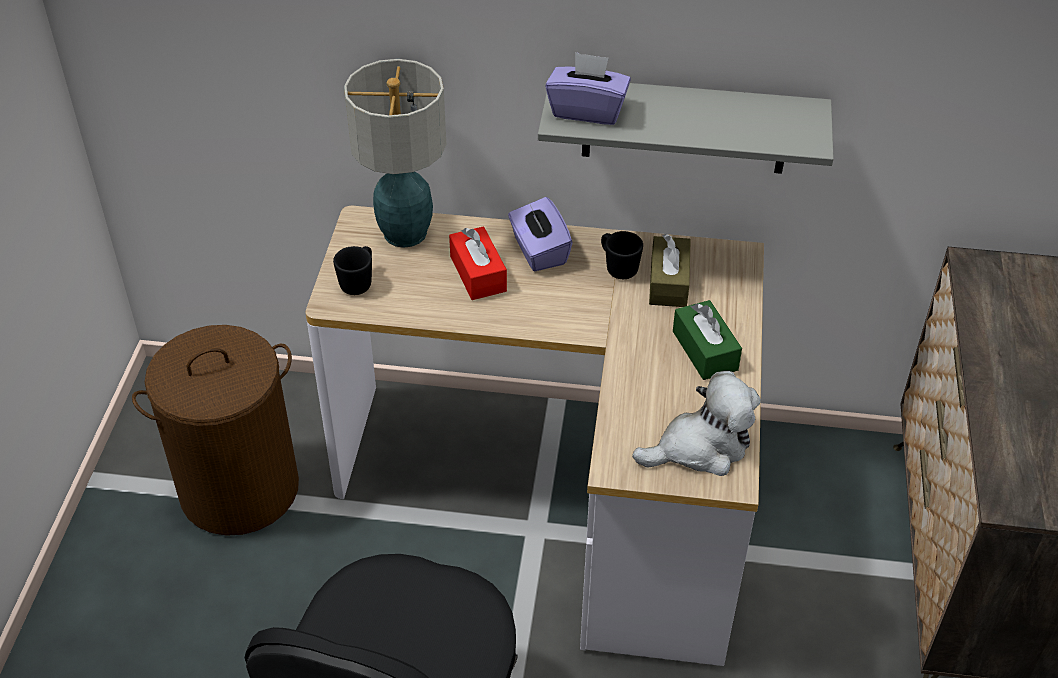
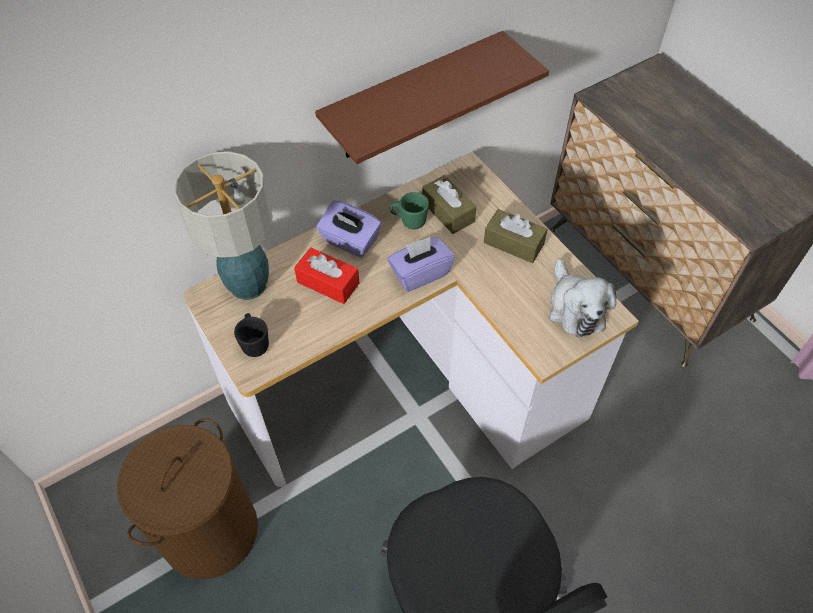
camera: 40 degrees left, 10 degrees up
grey shelf [538,83,834,174] -> brown shelf [315,31,549,164]
purple tissue box [546,52,631,125] -> purple tissue box moved to [387,237,455,292]
black mug [601,231,643,279] -> green mug [390,192,429,229]
plush toy [632,371,761,476] -> plush toy turned 135 degrees clockwise [549,258,616,338]
green tissue box [673,300,742,380] -> brown tissue box [484,209,548,263]

